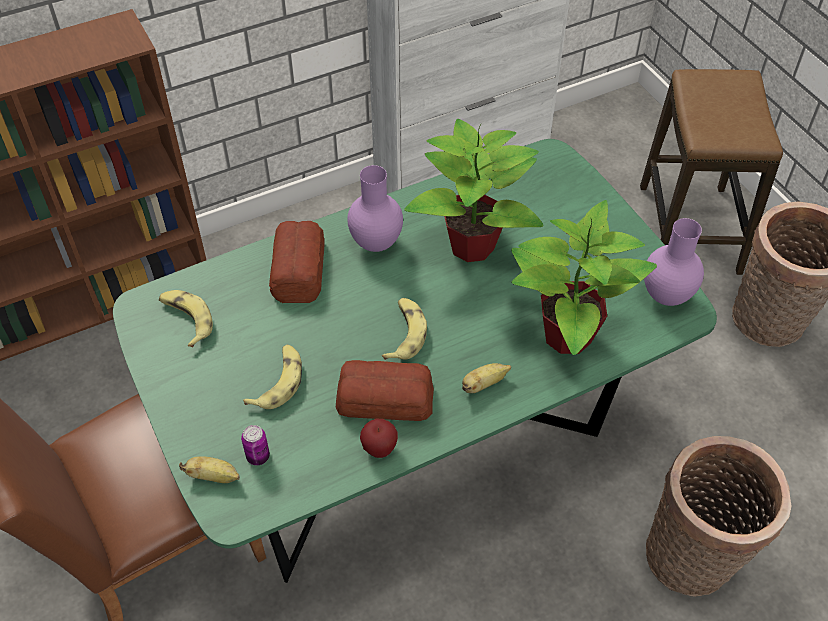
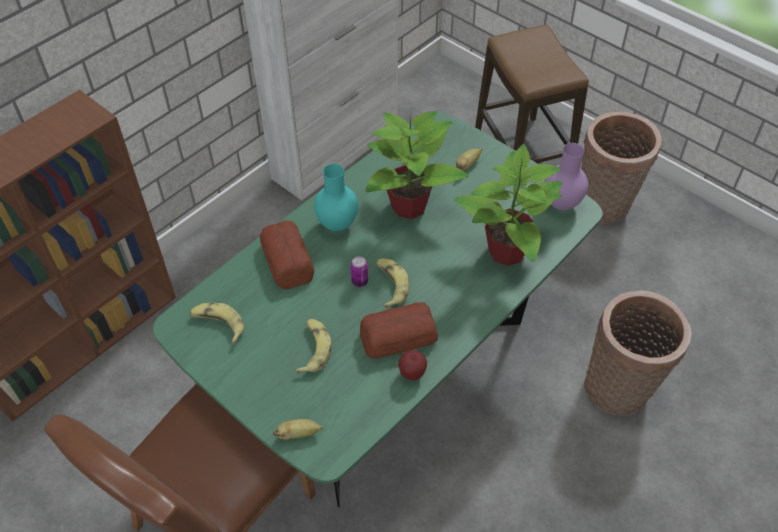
camera: 20 degrees left, 0 degrees up
can [241,425,270,465] -> can moved to [350,256,368,287]
purple vase [347,165,403,252] -> turquoise vase [314,164,358,231]
banana [462,363,511,393] -> banana moved to [456,148,482,171]

